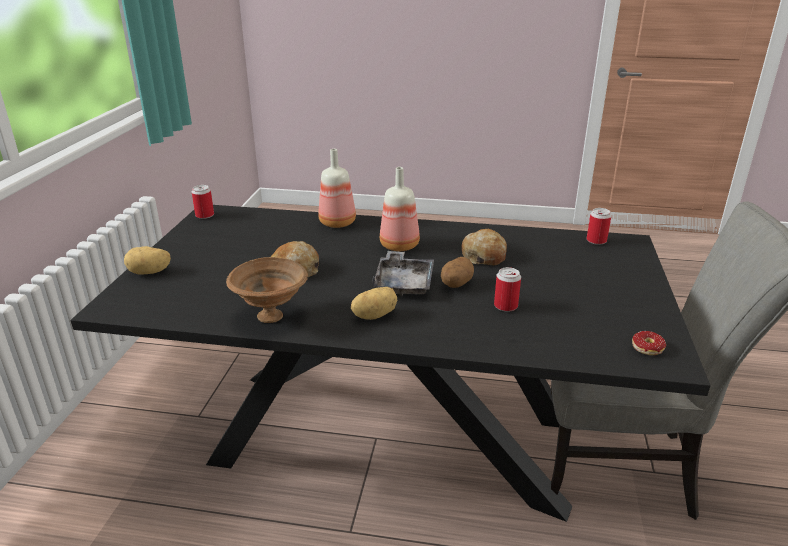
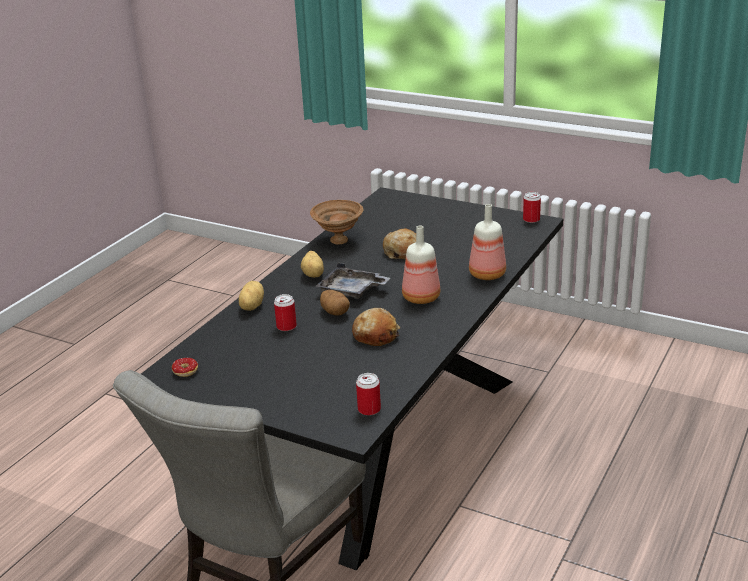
camera: 110 degrees right, 0 degrees up
potato [124,246,171,275] -> potato moved to [239,281,264,311]

